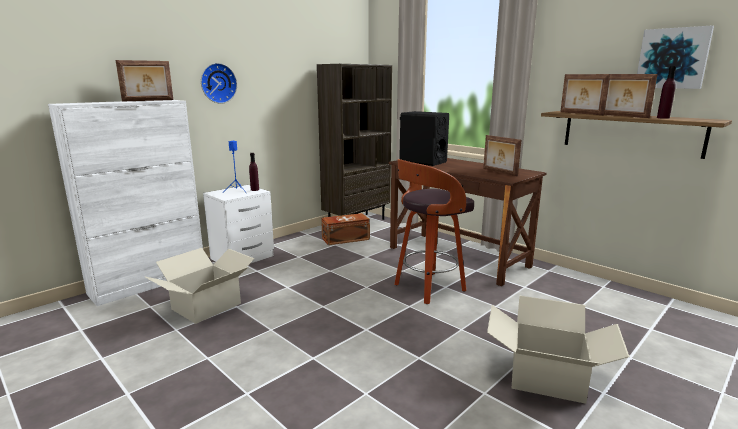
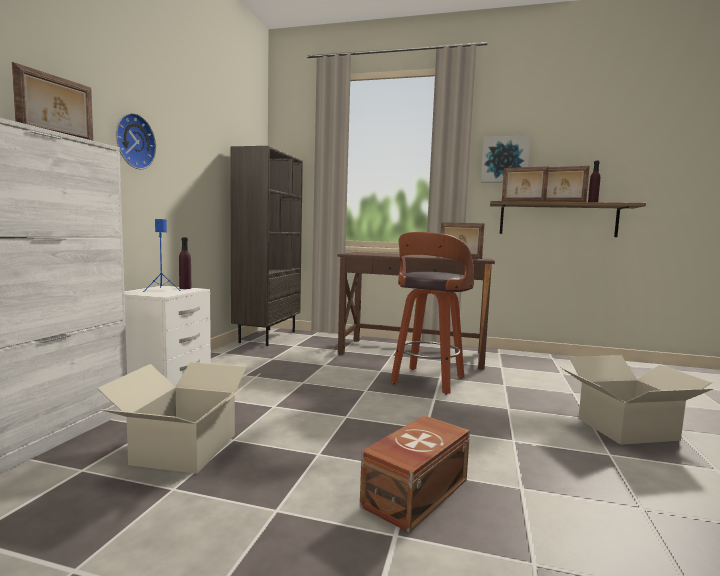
camera: 30 degrees left, 10 degrees down
brown storage box [321,213,370,245] -> brown storage box moved to [360,415,470,533]
black speaker [399,111,449,166] -> none
picture [637,25,714,89] -> picture moved to [481,136,531,182]

